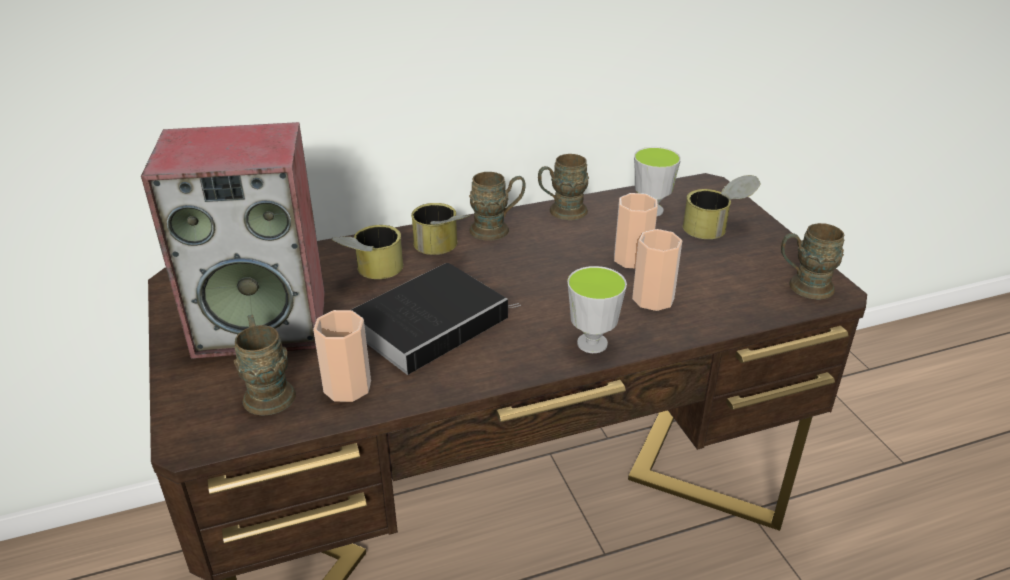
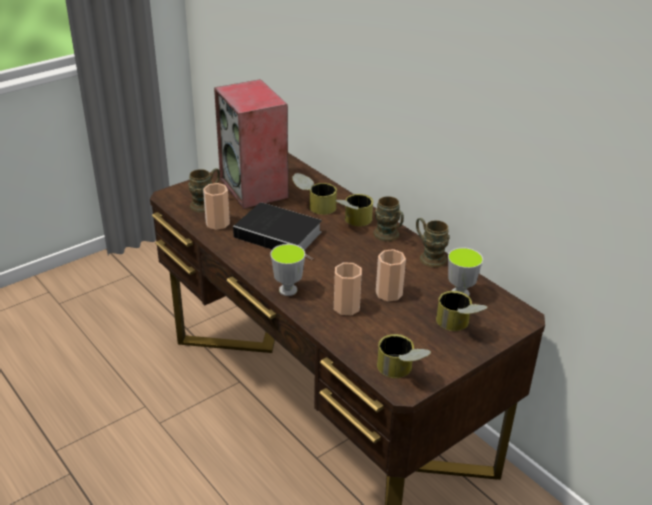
camera: 70 degrees right, 0 degrees up
brown mug [781,223,844,299] -> can [377,334,431,378]

